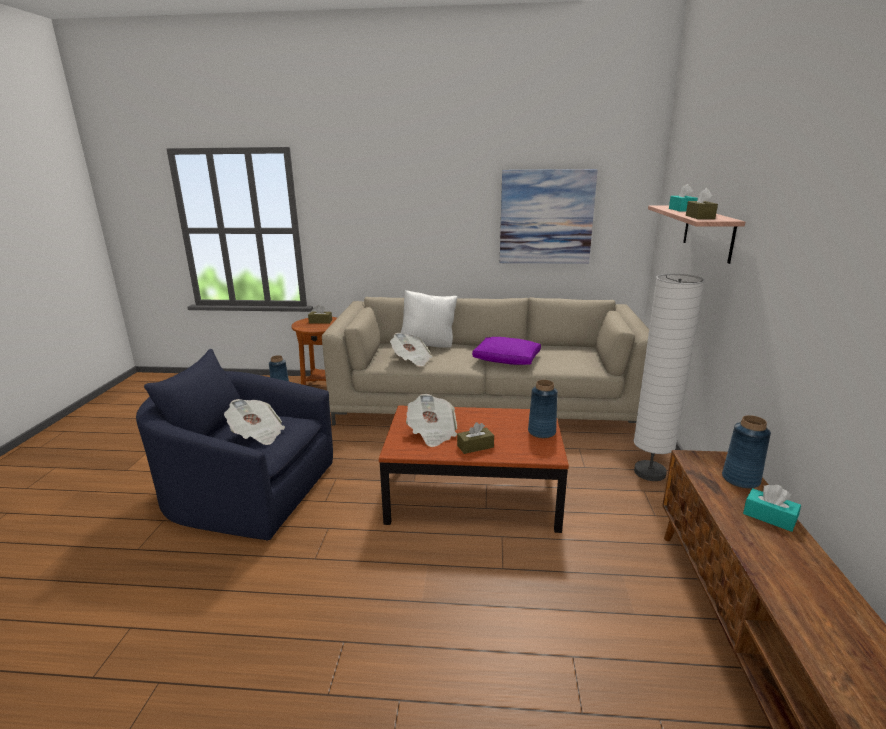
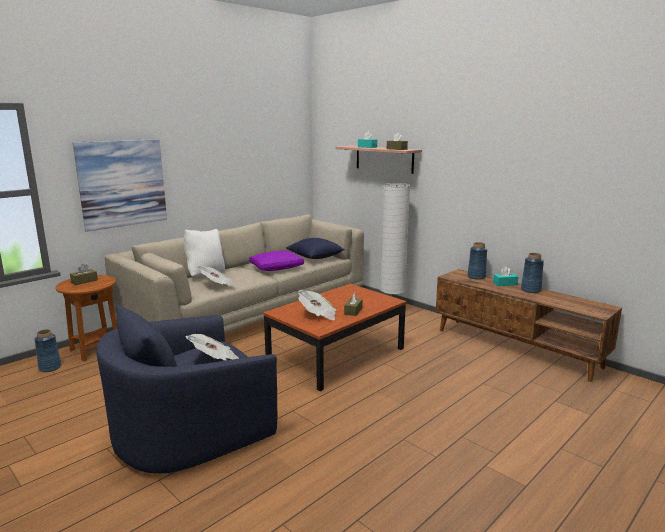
camera: 50 degrees left, 5 degrees down
picture [500,169,598,264] -> picture moved to [73,139,167,232]
blue vase [528,380,558,438] -> blue vase moved to [521,253,544,293]
none -> blue pillow [286,238,345,259]

